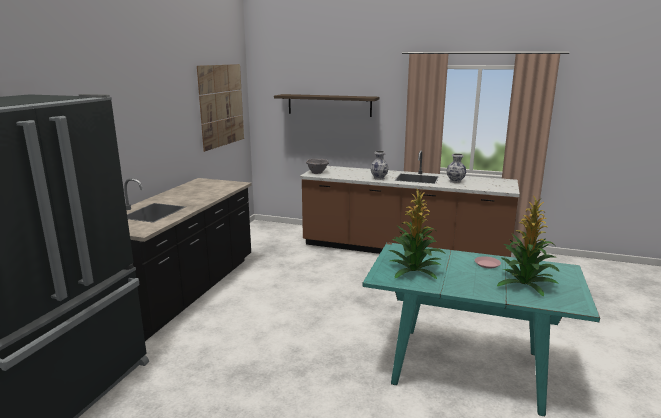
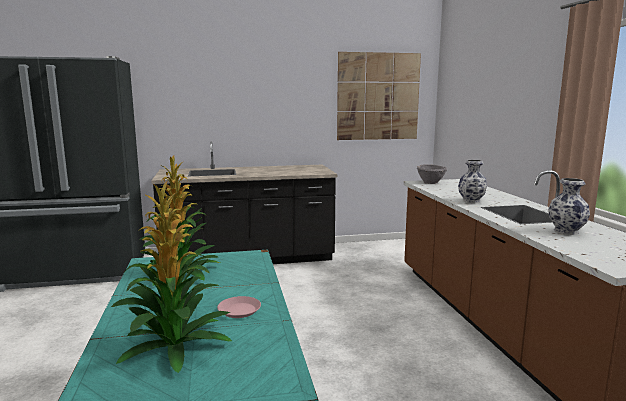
camera: 60 degrees right, 5 degrees down
shelf [274,94,380,117] -> none

